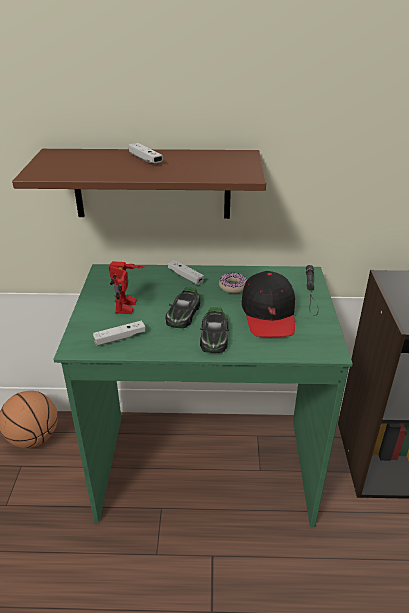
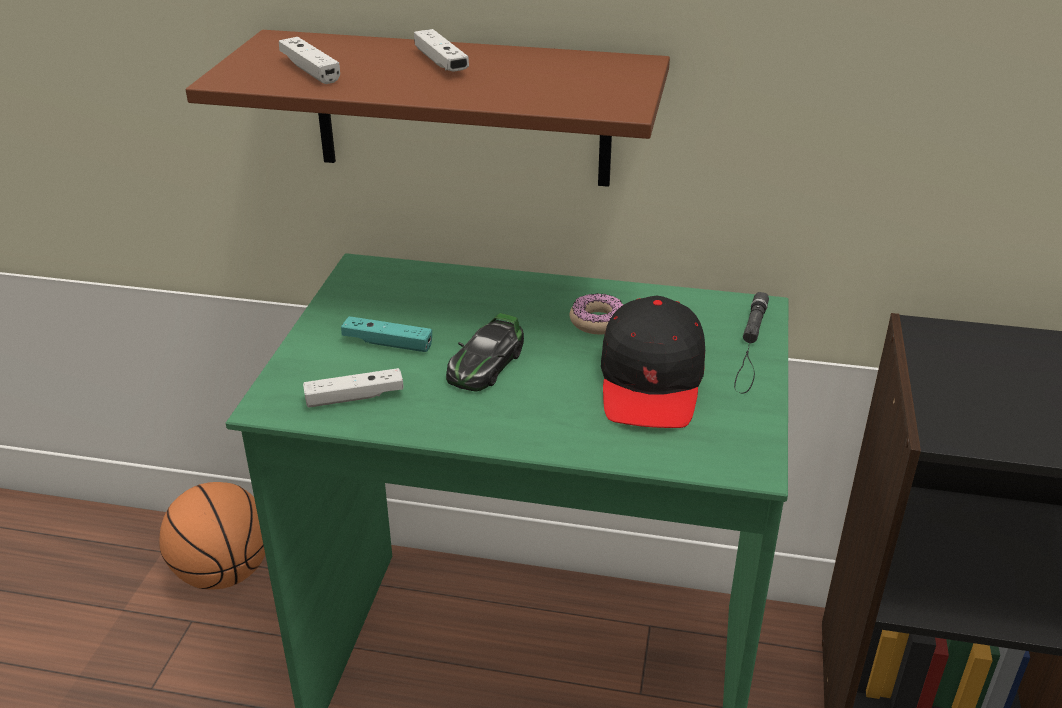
camera: 10 degrees right, 0 degrees up
toy robot [109,261,144,314] -> turquoise game controller [341,316,432,352]
white game controller [168,260,204,285] -> white game controller moved to [279,37,340,84]
toy car [200,307,229,353] -> none

